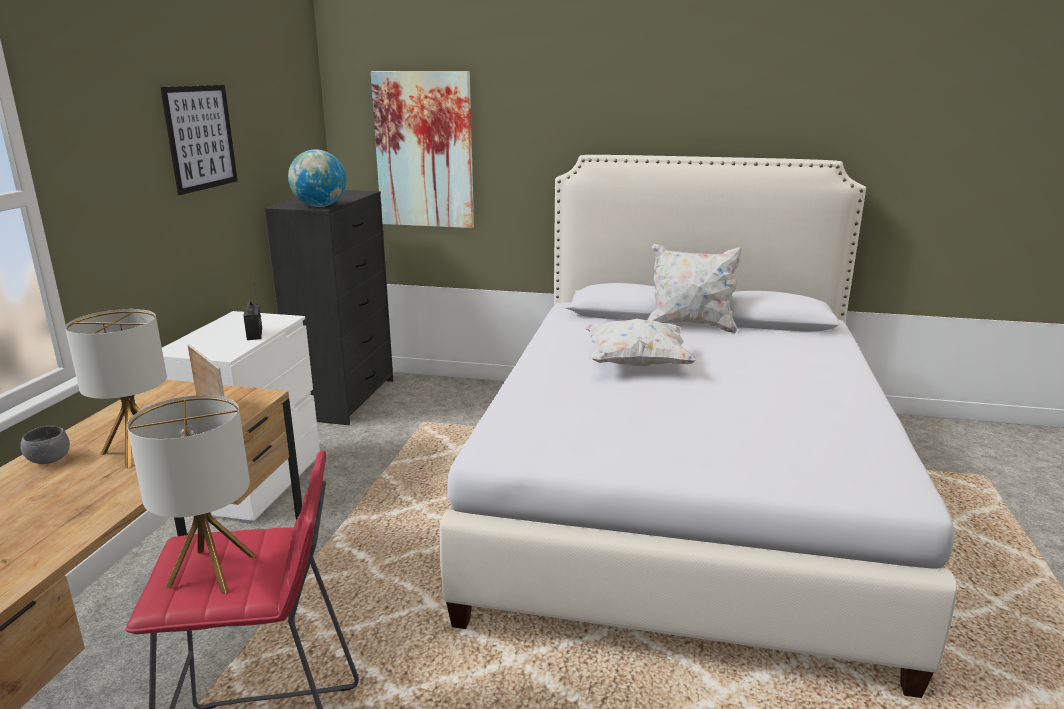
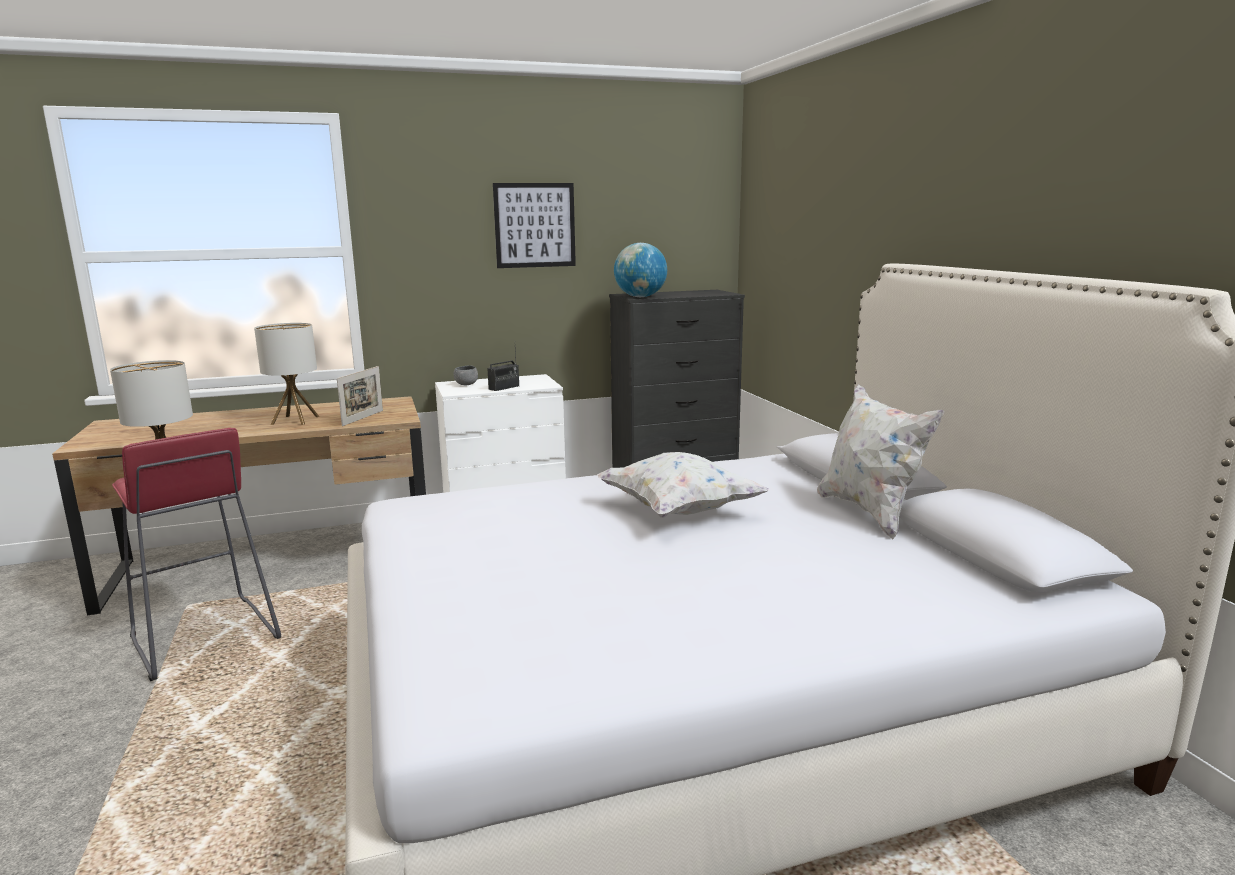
camera: 60 degrees right, 5 degrees down
grey bowl [20,426,70,464] -> grey bowl moved to [454,366,478,385]
picture [371,71,474,228] -> none

